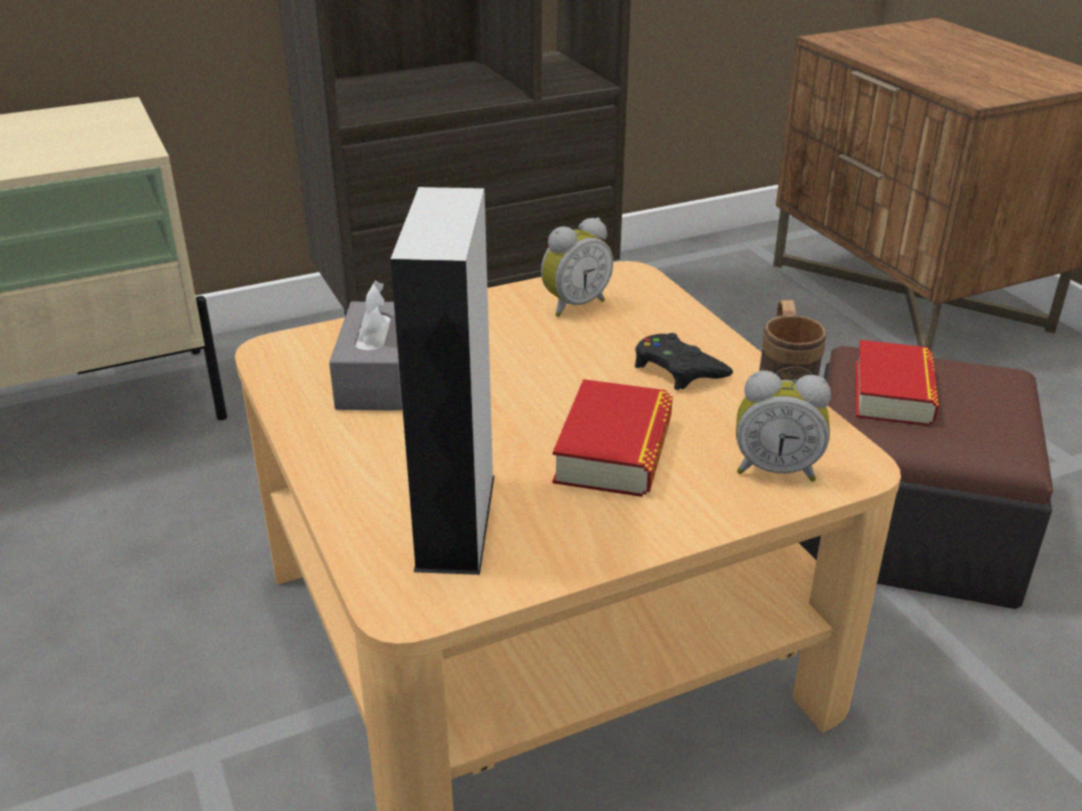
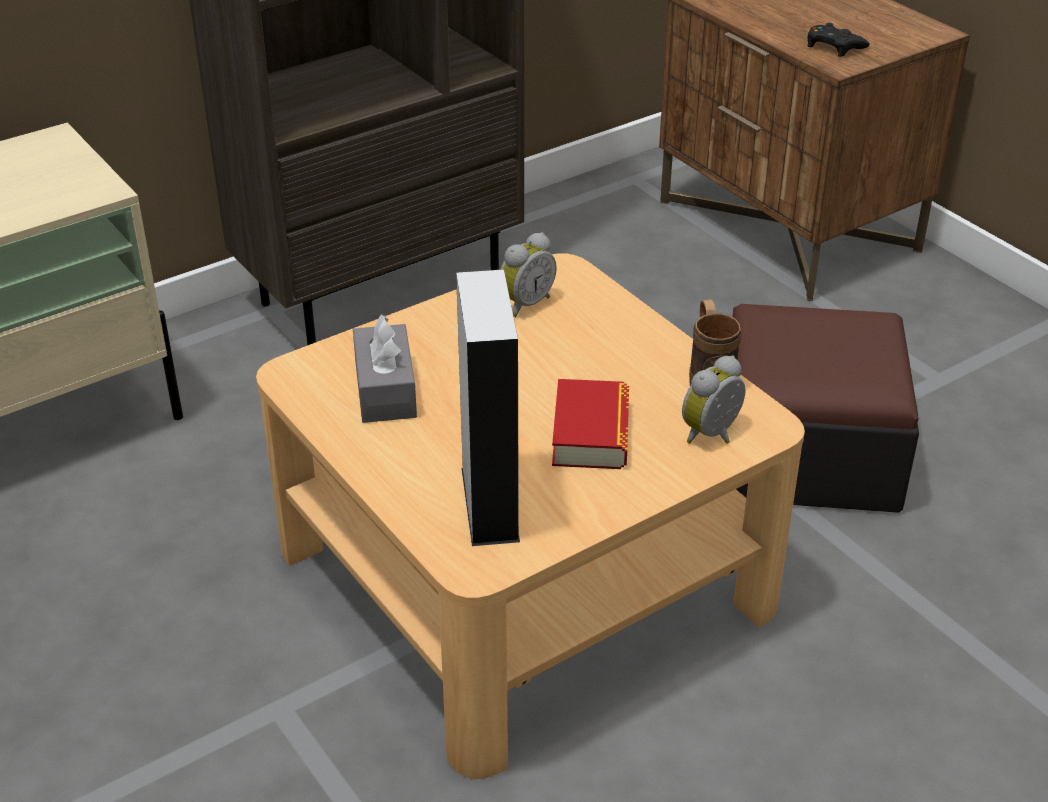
camera: 10 degrees left, 5 degrees up
black game controller [635,333,733,390] -> black game controller moved to [807,23,870,57]
alarm clock [736,370,831,482] -> alarm clock turned 135 degrees clockwise [682,355,745,444]
book [855,340,939,426] -> none

